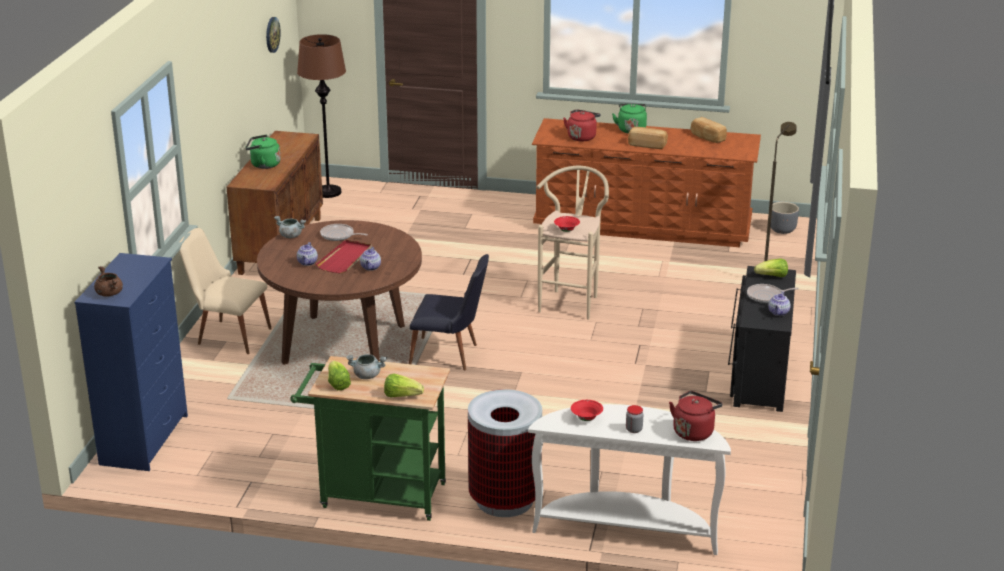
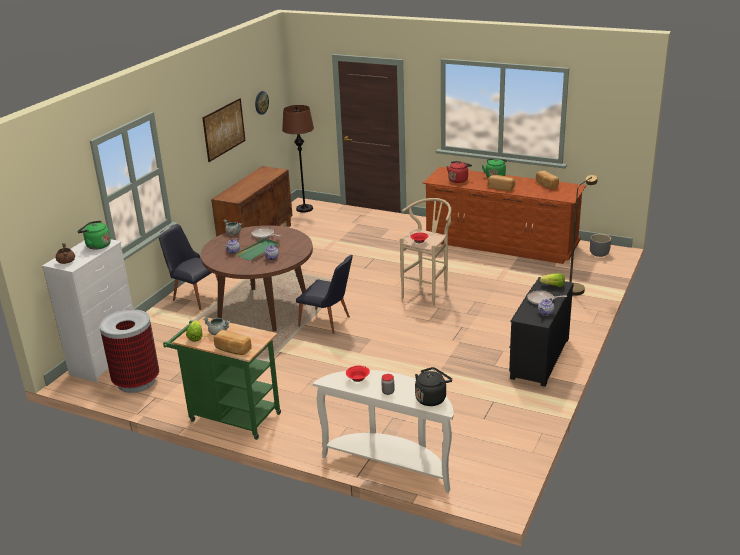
camera: 15 degrees right, 0 degrees up
blue dresser [75,253,188,471] -> white dresser [42,239,133,383]
beige chair [179,228,272,354] -> black chair [159,224,218,310]
green kettle [245,135,280,169] -> green kettle moved to [77,221,111,250]
red tray [316,240,372,273] -> green tray [236,238,280,261]
lettuce [384,374,424,397] -> bread [214,330,252,355]
trash can [468,389,542,517] -> trash can moved to [99,309,159,393]
red kettle [669,391,723,441] -> black kettle [415,367,452,406]
none -> picture [202,98,245,162]

